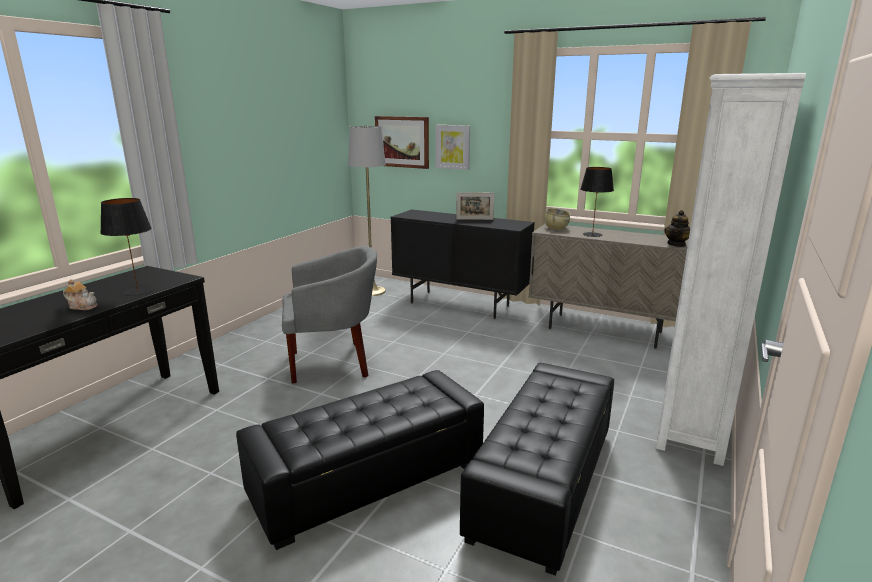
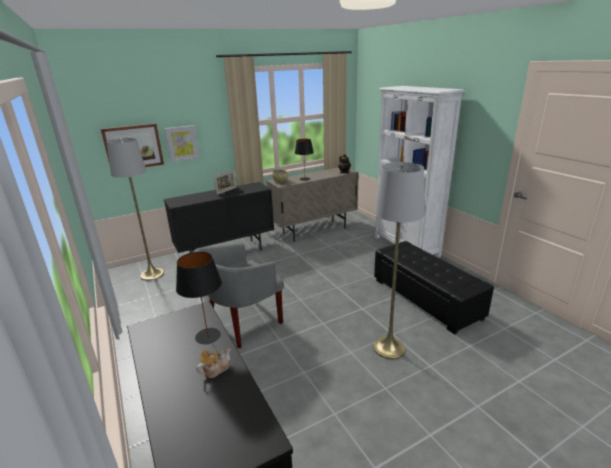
camera: 55 degrees left, 5 degrees up
black ottoman [236,370,484,550] -> grey floor lamp [373,162,424,359]
grey armchair [282,246,377,384] -> grey armchair turned 150 degrees counterclockwise [193,243,284,348]

